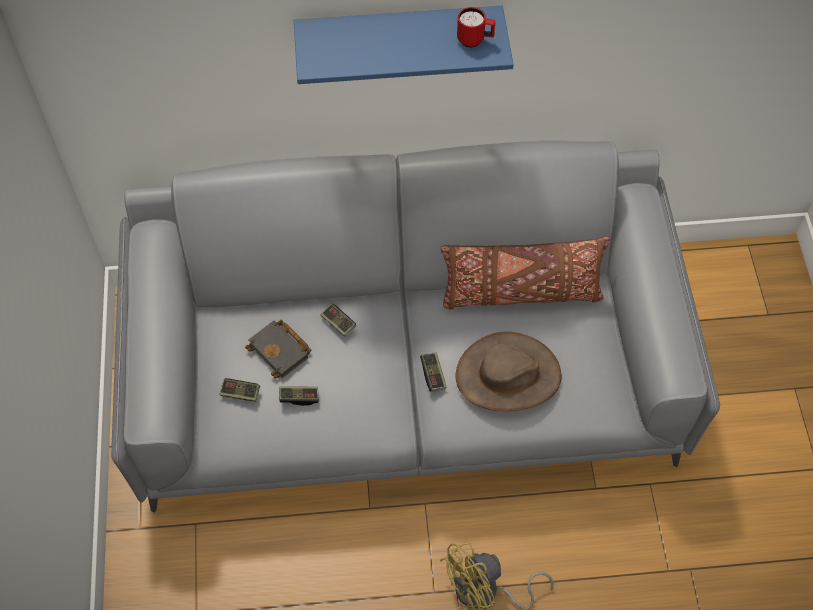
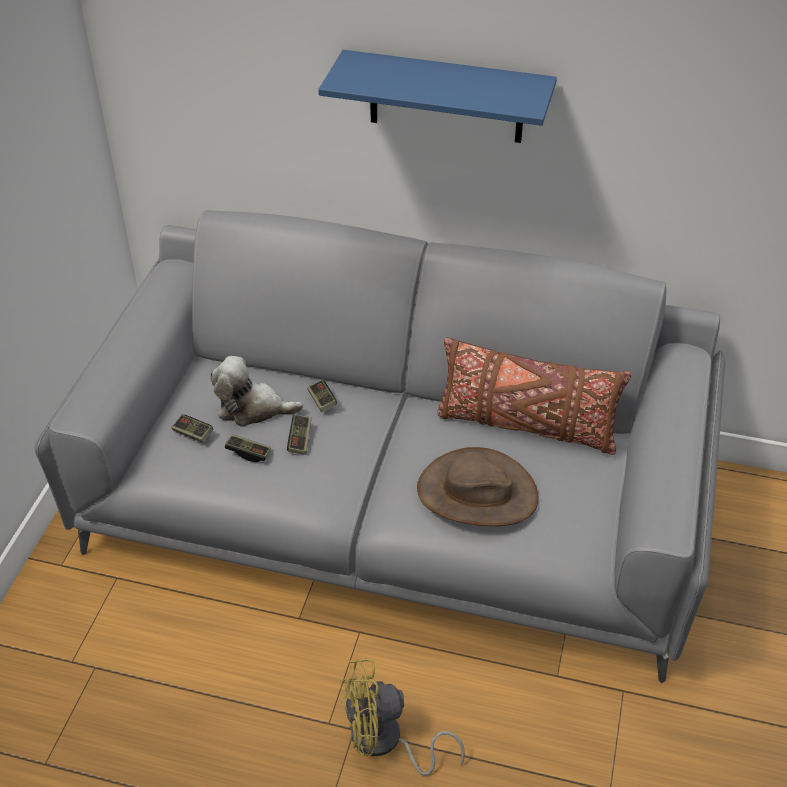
camera: 20 degrees right, 15 degrees down
black book [245,319,311,379] -> plush toy [210,356,303,427]
game controller [420,352,447,391] -> game controller moved to [287,414,312,455]
red mug [457,7,495,47] -> none

